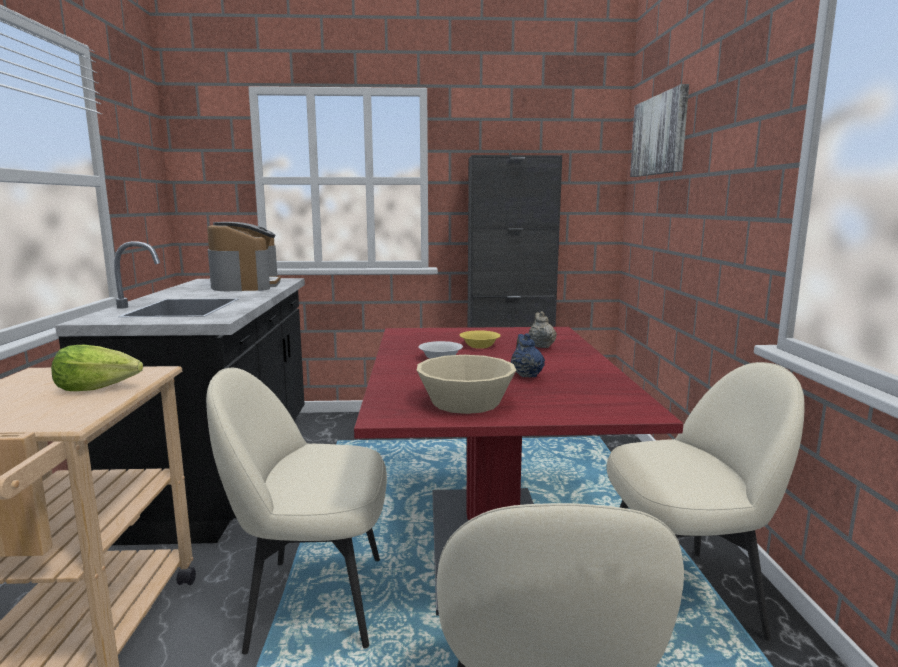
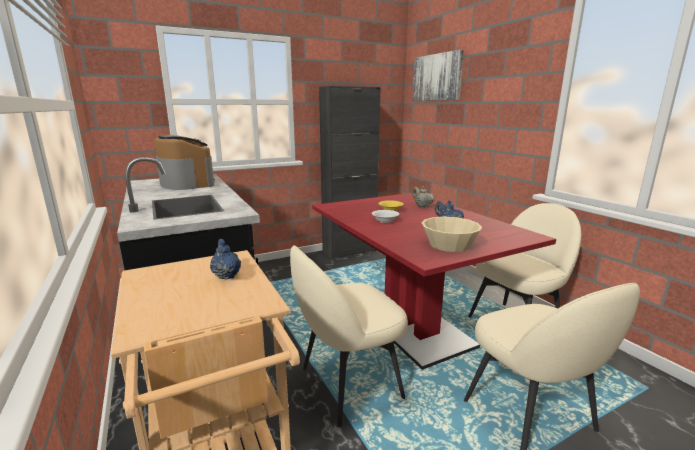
camera: 25 degrees left, 5 degrees up
lettuce [51,345,143,391] -> blue teapot [210,239,241,279]

